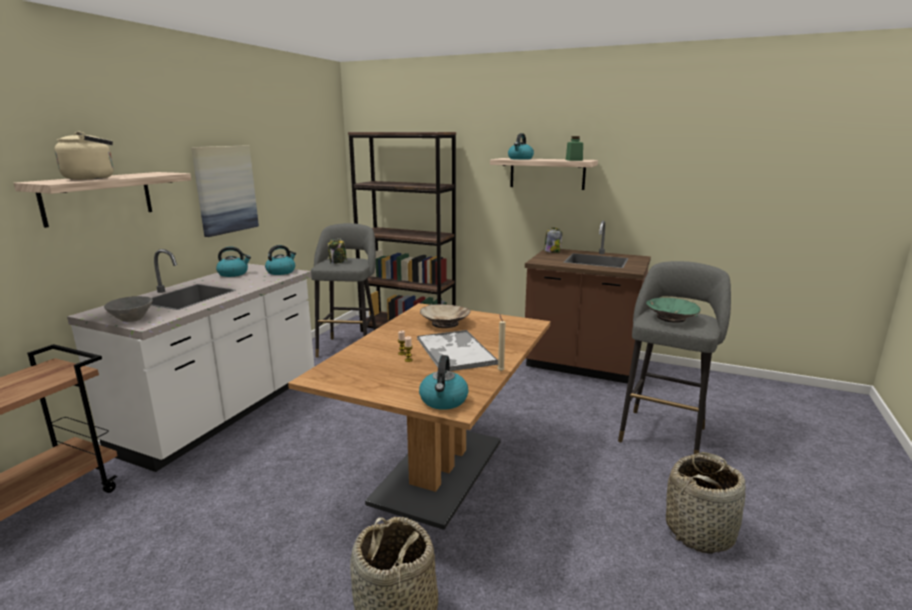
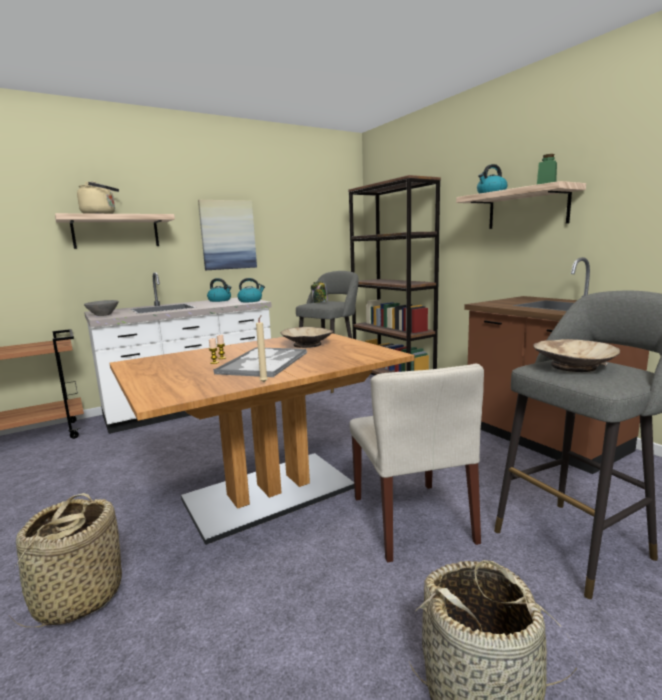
camera: 35 degrees right, 5 degrees down
kettle [419,355,468,410] -> none
jar [544,228,562,253] -> none
green bowl [646,298,700,323] -> beige bowl [533,339,620,372]
none -> beige chair [349,364,484,562]

